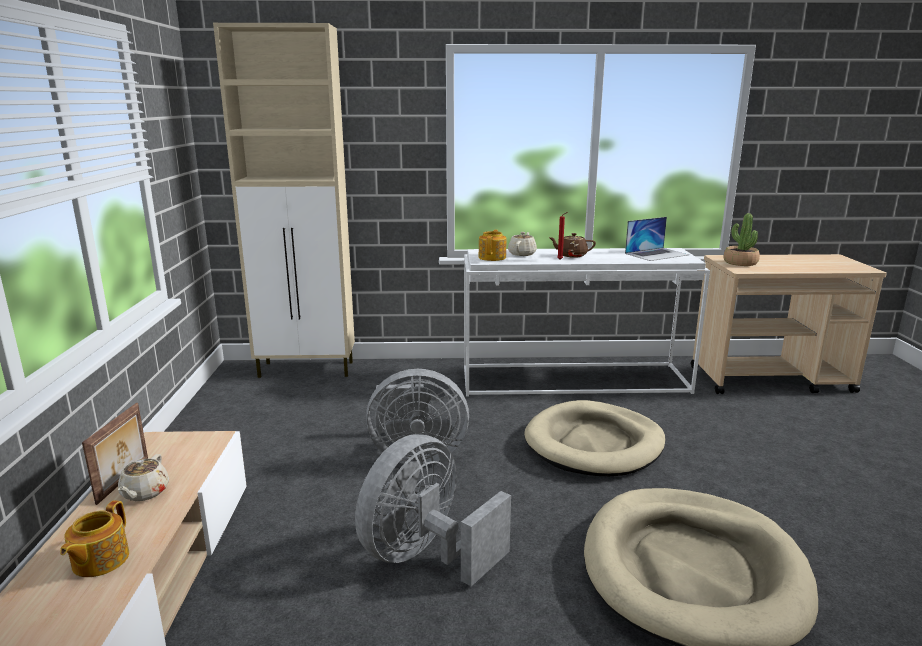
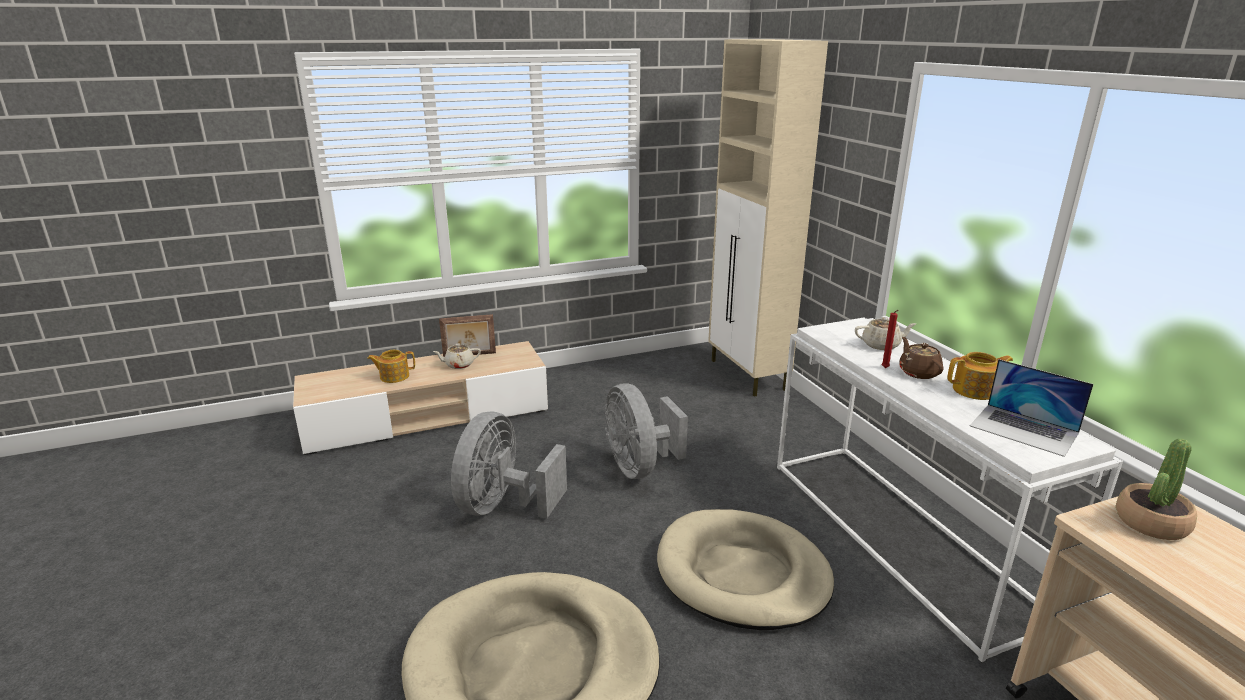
camera: 70 degrees right, 5 degrees up
grey fan [355,434,511,586] -> grey fan turned 90 degrees counterclockwise [451,412,567,518]
teapot [478,230,507,261] -> teapot moved to [948,352,1013,400]

